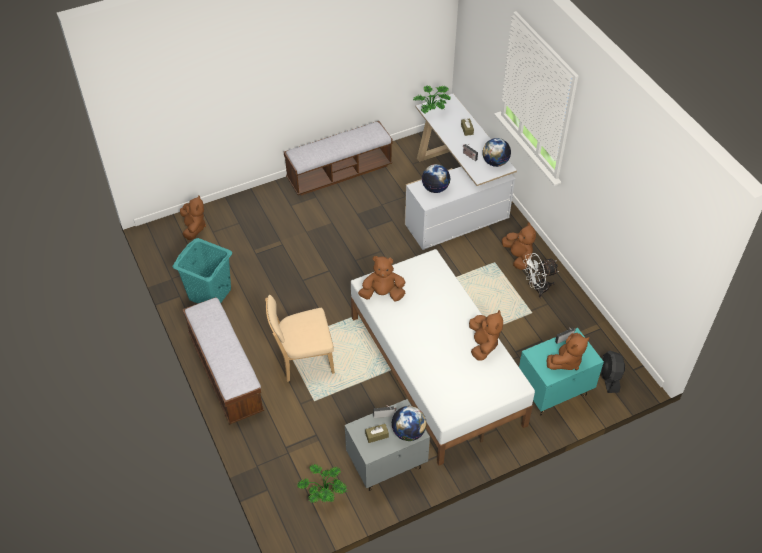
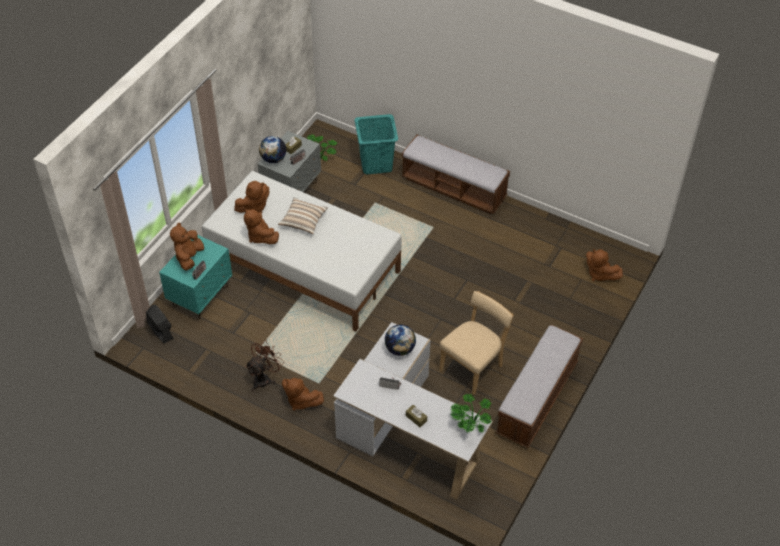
camera: 145 degrees right, 0 degrees up
turquoise laundry basket [173,238,232,304] -> turquoise laundry basket moved to [354,114,398,175]
beige chair [265,295,335,382] -> beige chair moved to [439,291,514,395]
brown plush toy [358,256,405,302] -> brown plush toy moved to [234,181,269,214]
globe [483,138,511,167] -> none
white fan [523,253,559,298] -> brown fan [245,339,284,391]
none -> pillow [278,198,328,234]

